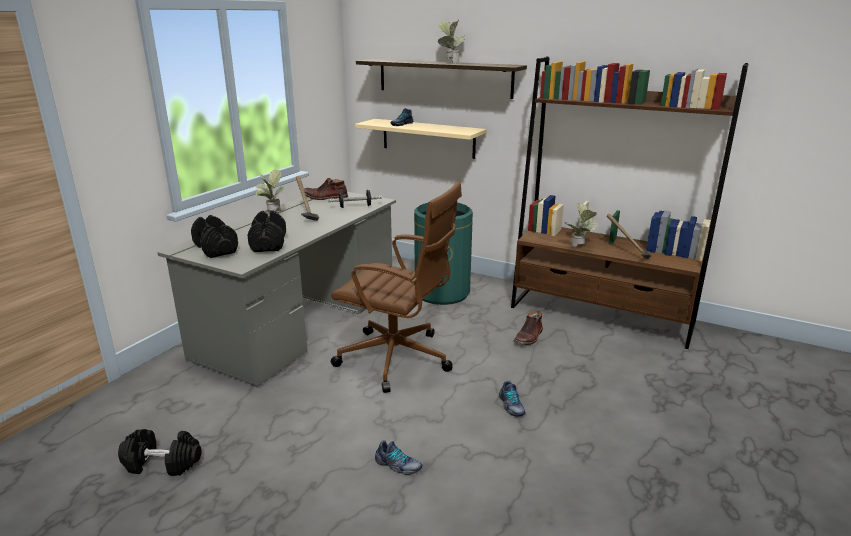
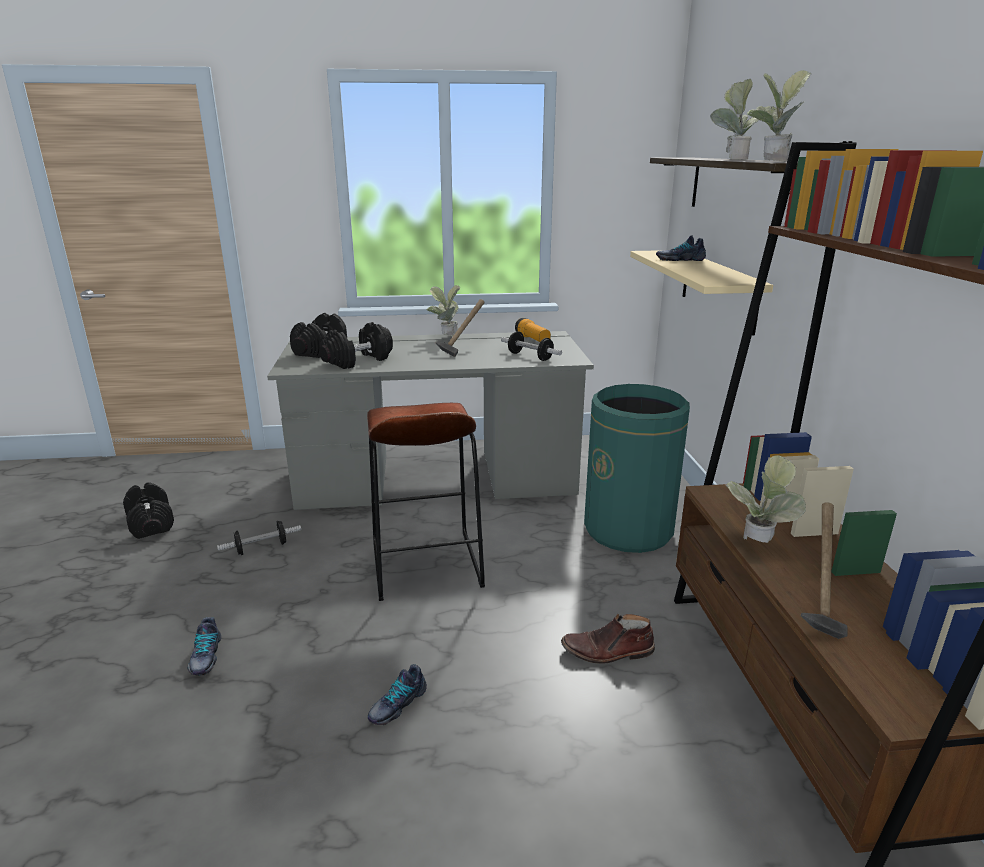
camera: 55 degrees right, 0 degrees up
brown boot [304,178,348,200] -> flashlight [515,318,551,342]
brown office chair [331,182,462,393] -> brown stool [367,403,485,601]
none -> dumbbell [217,521,301,555]
none -> potted plant [747,70,811,161]

